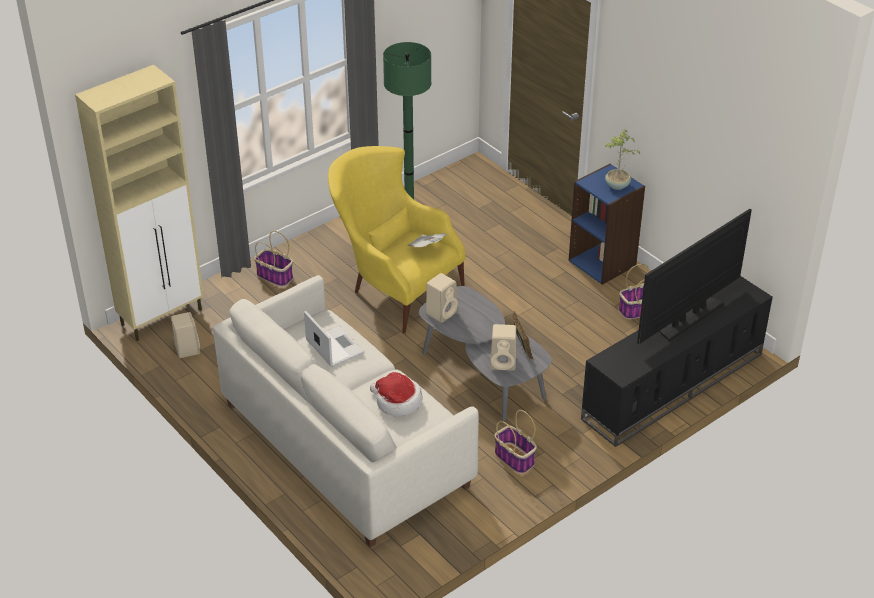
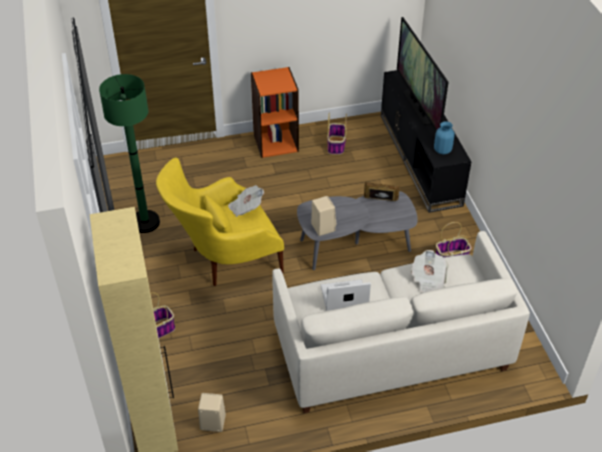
camera: 65 degrees left, 5 degrees up
hat [370,372,422,417] -> newspaper [411,250,449,293]
beige speaker [490,324,516,371] -> none
blue bookcase [569,164,645,285] -> orange bookcase [251,67,299,158]
potted plant [605,129,641,190] -> none
none -> blue vase [434,121,455,154]

